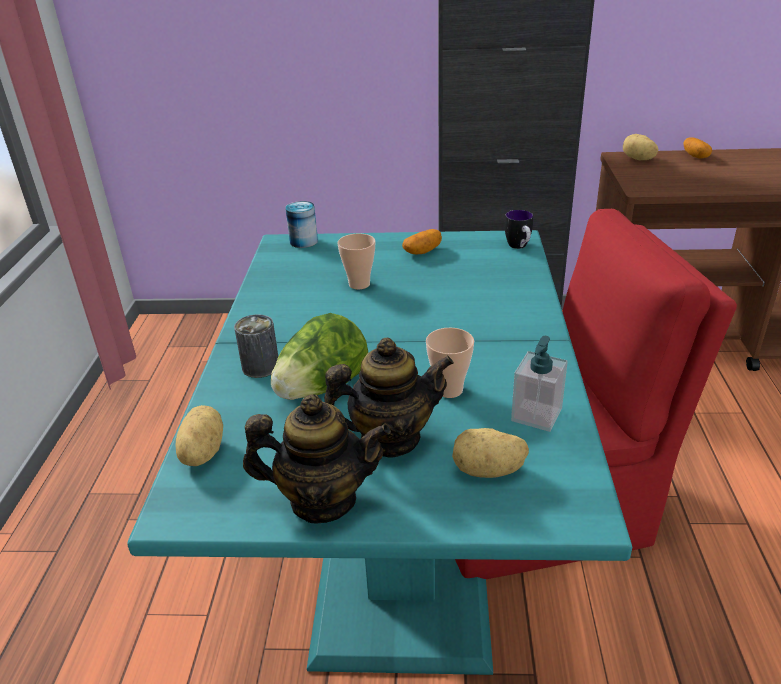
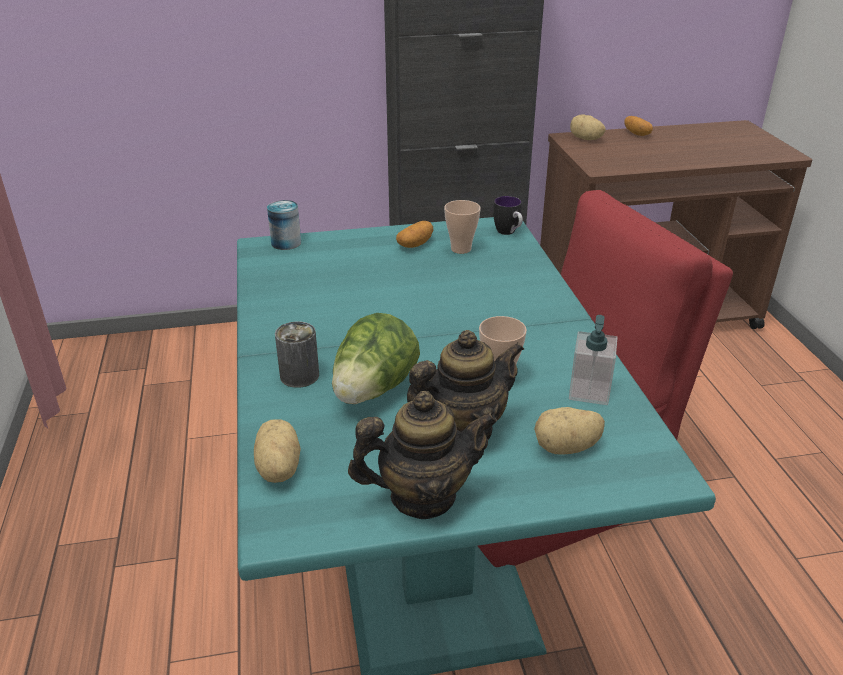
camera: 15 degrees left, 0 degrees up
cup [337,233,375,290] -> cup moved to [444,200,481,254]

